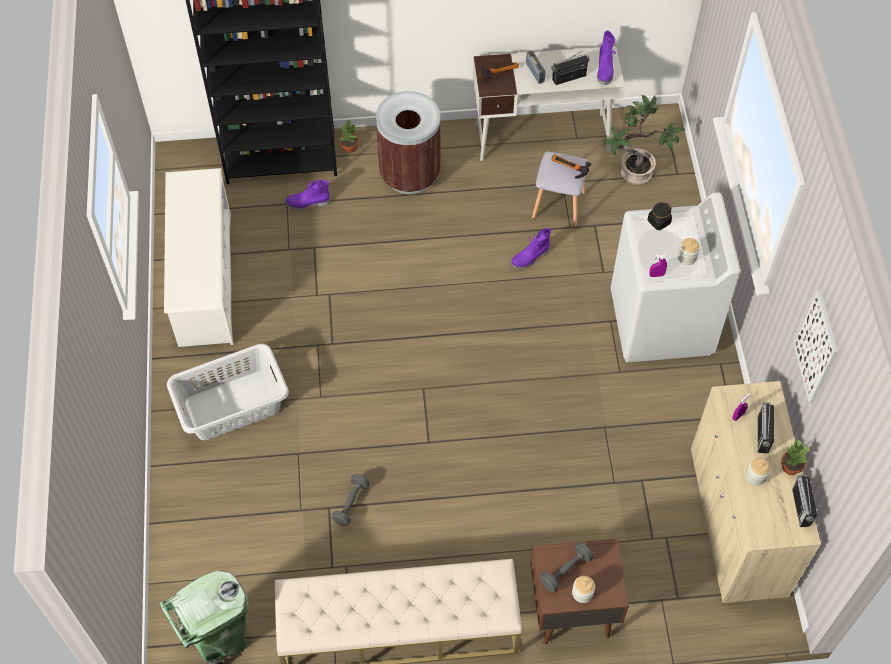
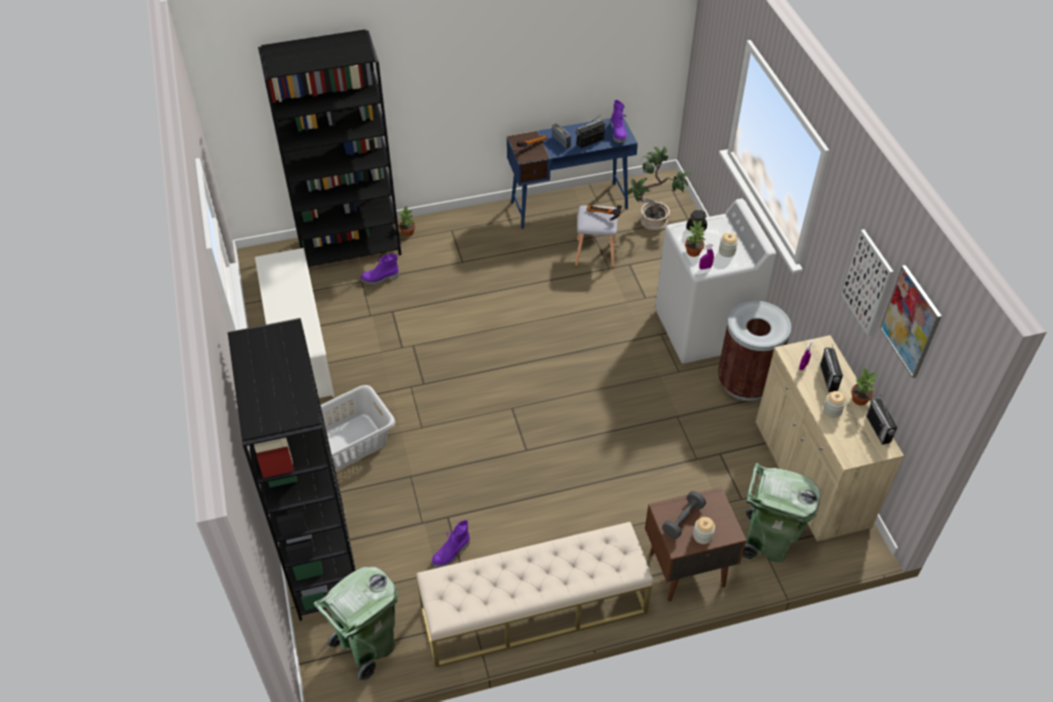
camera: 10 degrees left, 10 degrees down
grey dumbbell [331,474,370,526] -> none
brown trash can [376,91,441,194] -> brown trash can moved to [718,301,791,401]
white desk [473,46,625,161] -> blue desk [507,117,638,229]
purple boot [511,228,551,269] -> purple boot moved to [431,520,470,568]
none -> black bookcase [227,318,356,621]
none -> potted plant [685,220,705,257]
none -> green trash can [742,463,820,562]
none -> picture [880,265,942,378]

